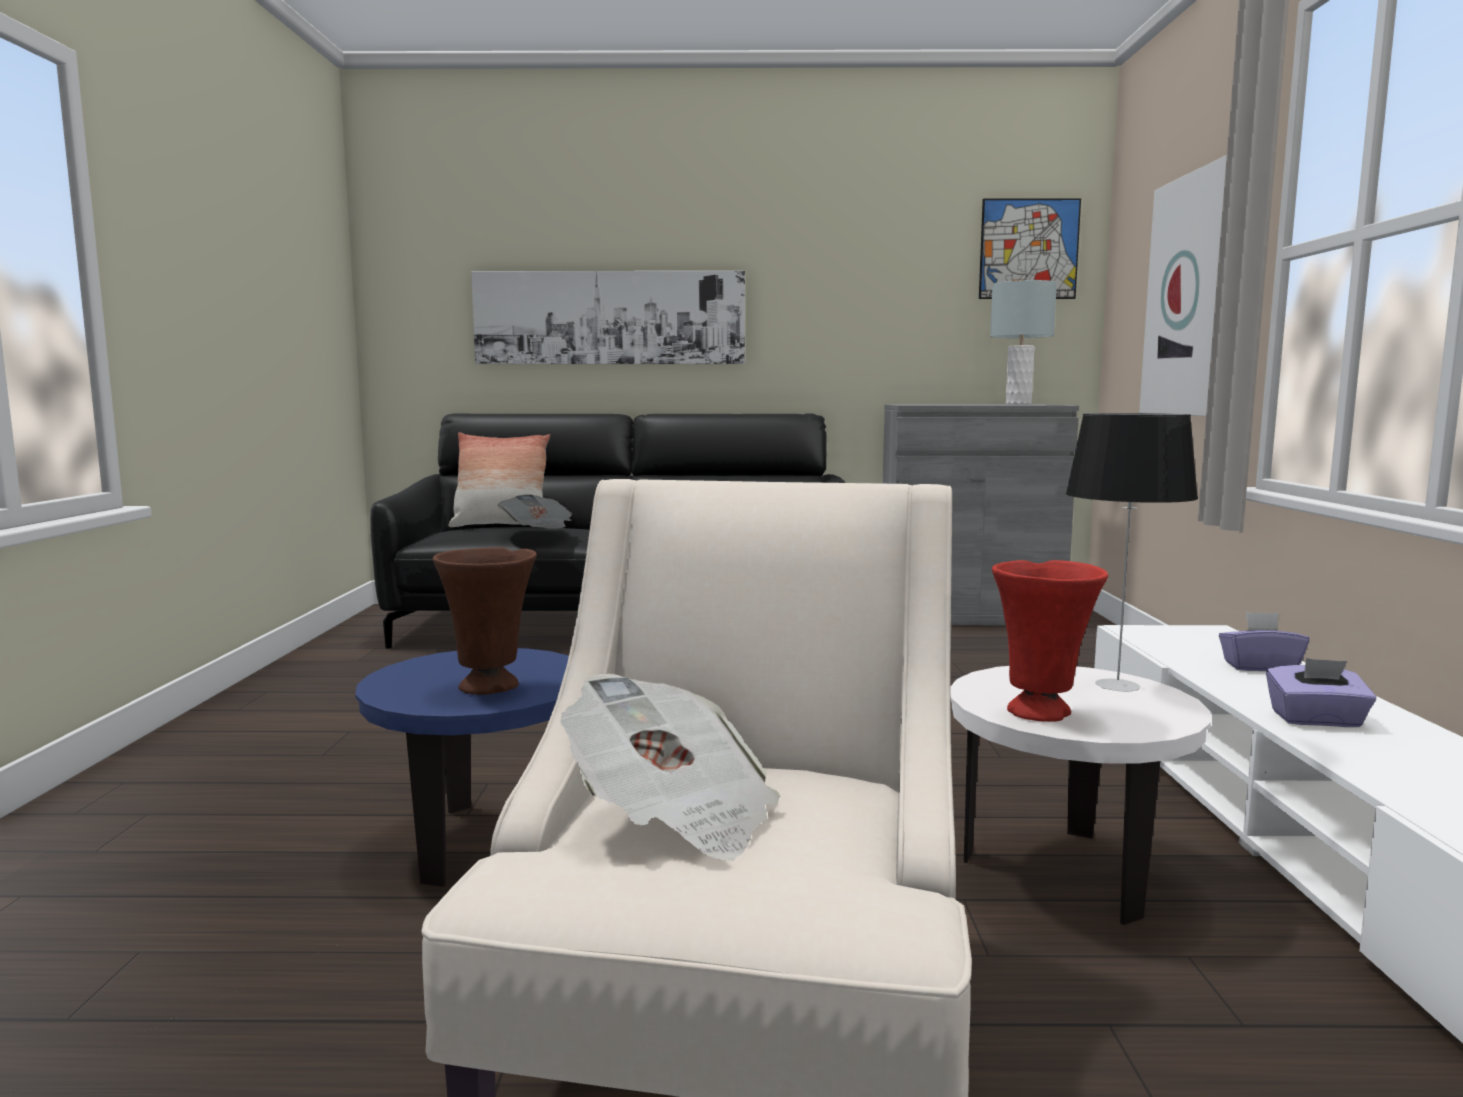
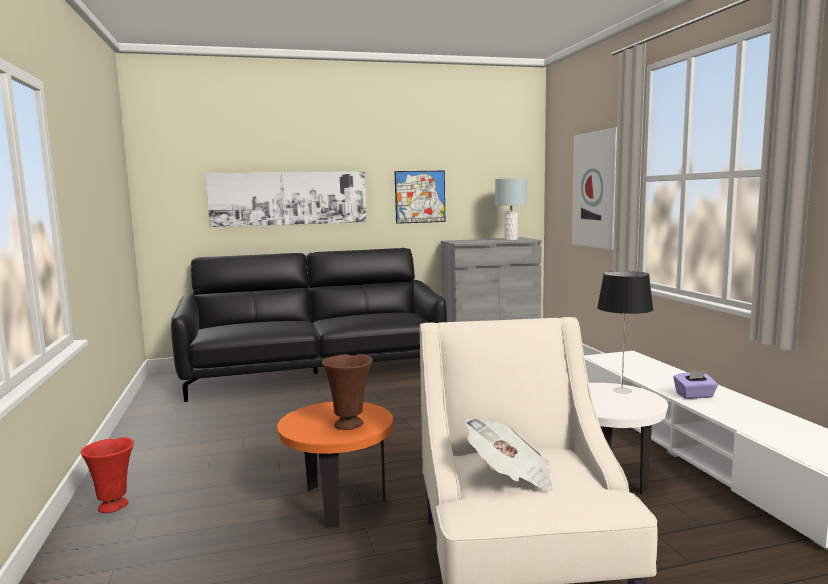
camera: 15 degrees left, 0 degrees up
blue side table [355,648,569,887] -> orange side table [277,402,393,528]
pillow [448,432,550,527] -> none
newspaper [498,494,572,529] -> none
picture [979,198,1081,299] -> picture moved to [395,171,445,224]
red vase [992,560,1108,722] -> red vase moved to [81,437,134,513]
purple tissue box [1219,612,1309,671] -> none

